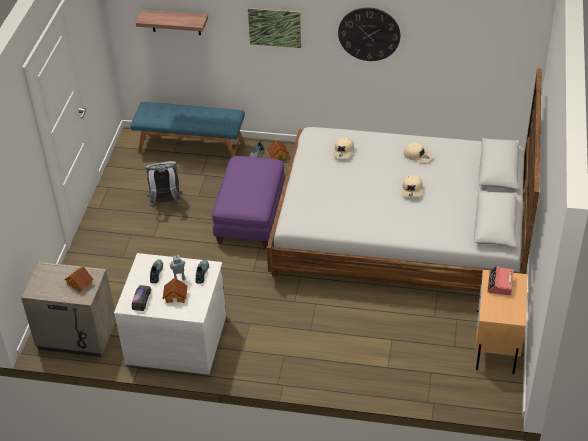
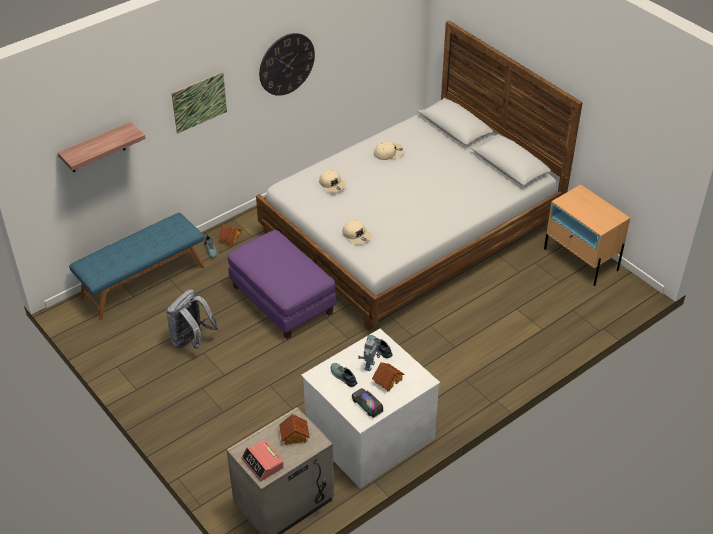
camera: 50 degrees left, 0 degrees up
beige cap [402,175,423,197] -> beige cap moved to [343,220,372,244]
alarm clock [487,266,514,296] -> alarm clock moved to [241,440,284,481]

